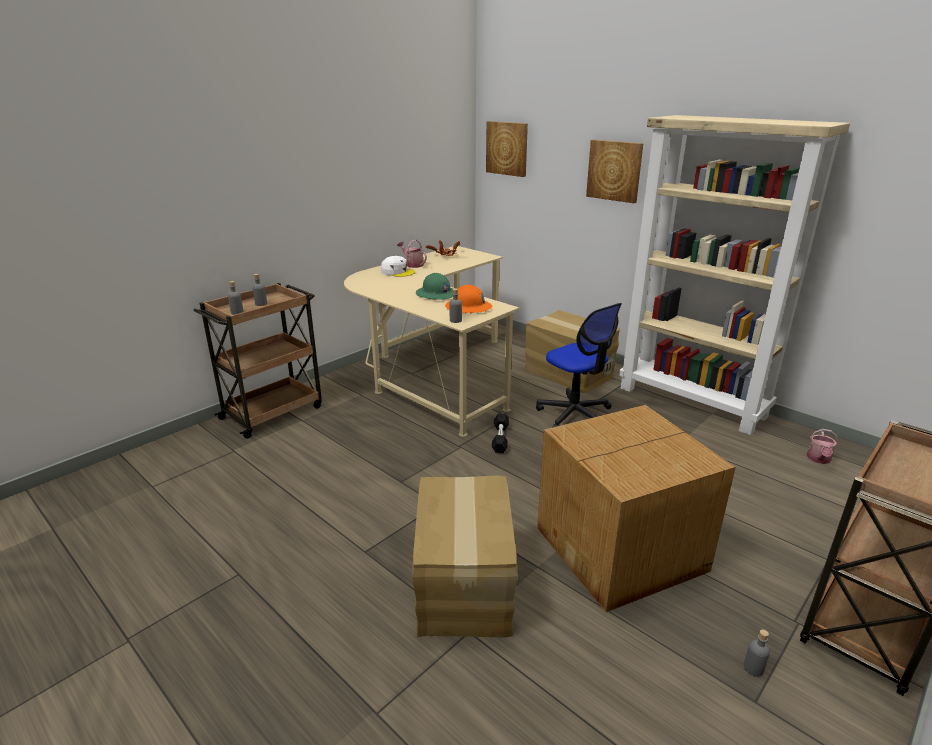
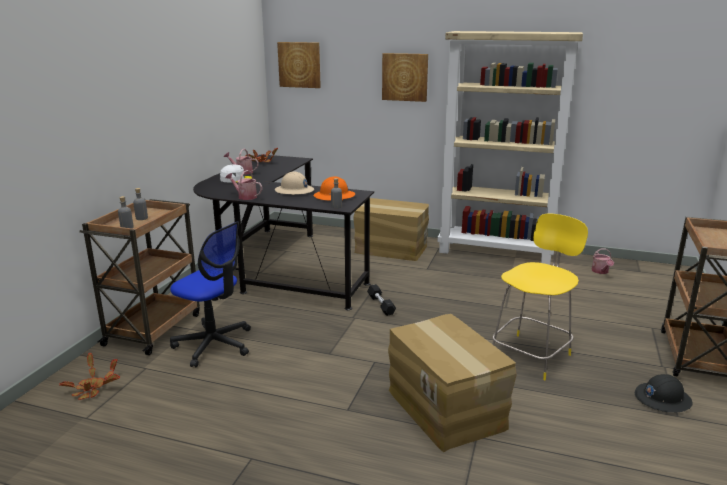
camera: 25 degrees left, 5 degrees down
beige desk [344,246,519,437] -> black desk [193,154,374,310]
green hard hat [416,273,453,300] -> beige hard hat [275,172,314,195]
office chair [536,303,622,428] -> office chair moved to [170,221,251,367]
cardboard box [537,405,736,612] -> yellow stool [493,214,588,380]
grey bottle [744,629,770,677] -> black hard hat [635,374,693,413]
none -> potted plant [59,353,120,400]
none -> watering can [225,170,262,200]

